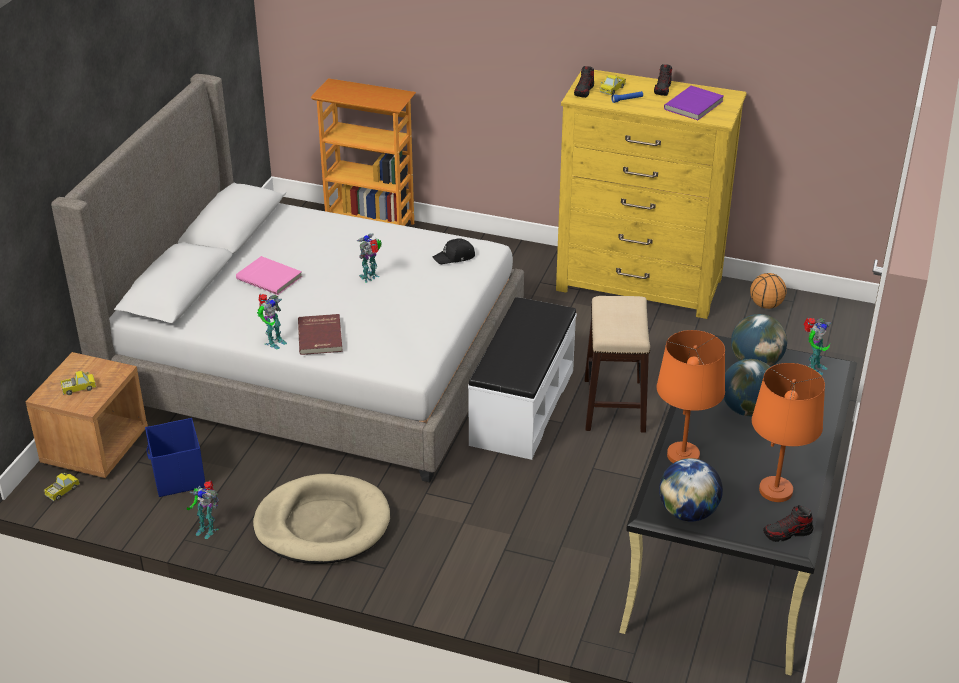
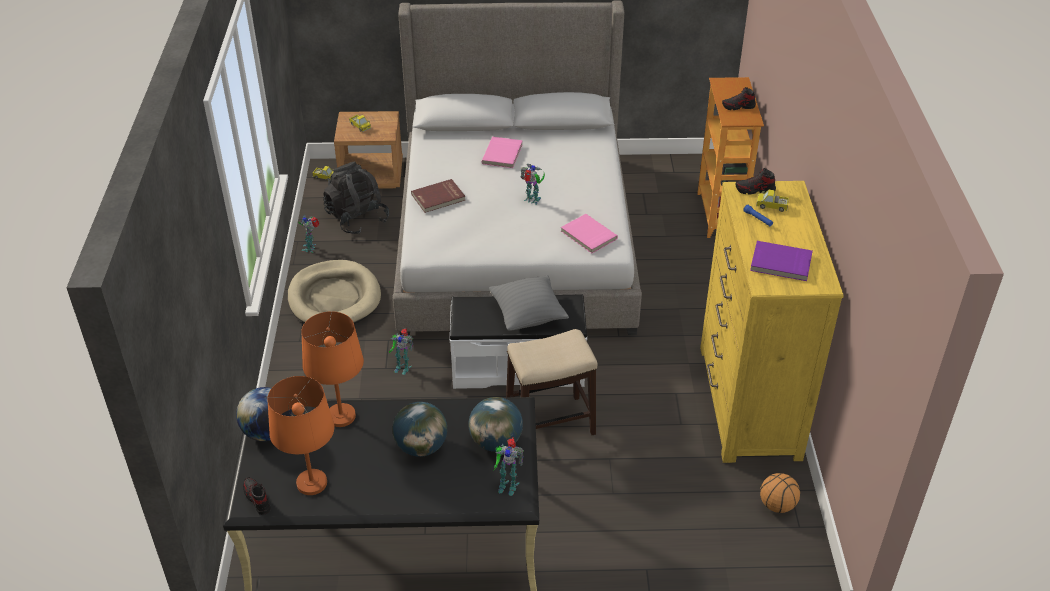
camera: 70 degrees right, 5 degrees up
blue storage box [145,418,205,497] -> black backpack [323,161,389,234]
toy robot [257,294,287,349] -> toy robot moved to [389,328,413,375]
black cap [433,238,475,264] -> pink book [561,214,618,253]
shoe [654,64,672,96] -> shoe moved to [722,87,756,110]
none -> grey pillow [489,275,569,331]

